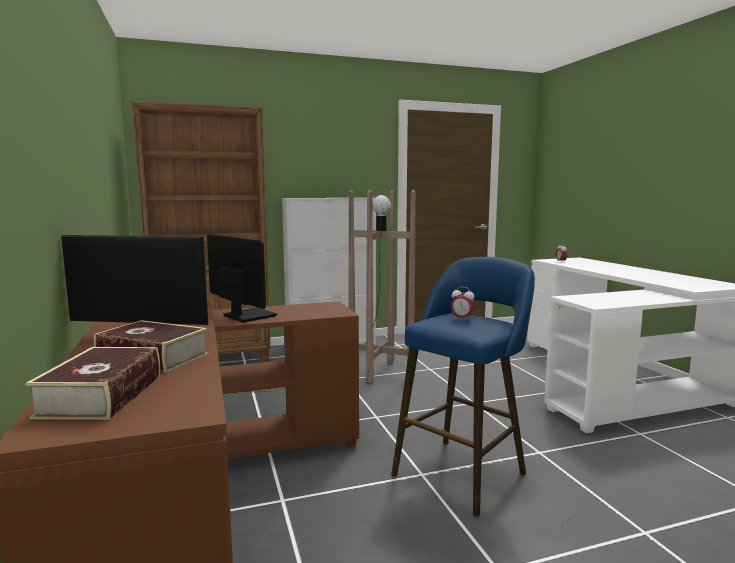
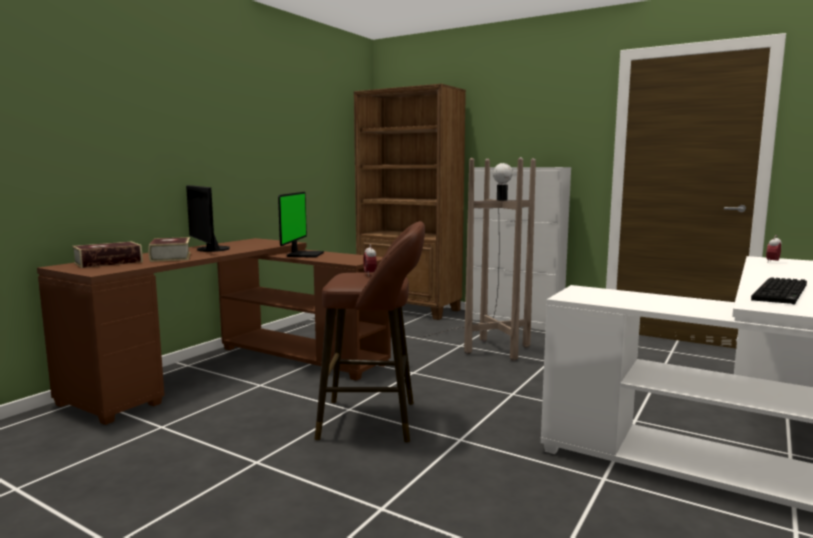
camera: 50 degrees right, 0 degrees up
blue stool [391,257,535,516] -> brown stool [315,221,425,442]
none -> keyboard [751,277,807,305]

